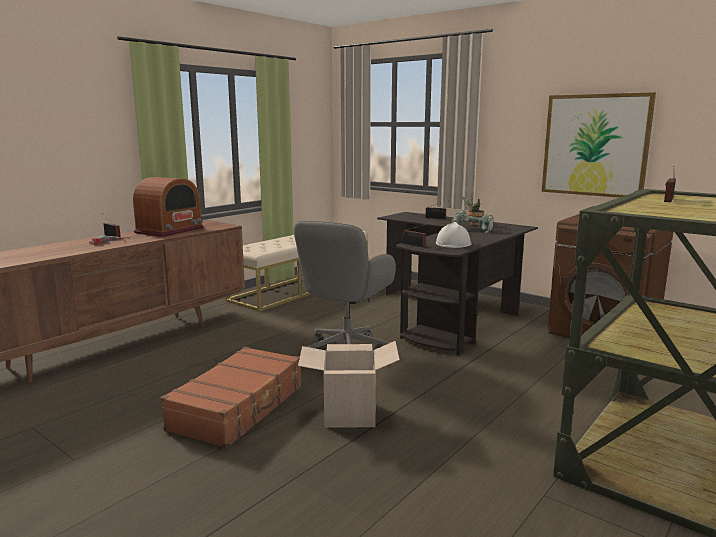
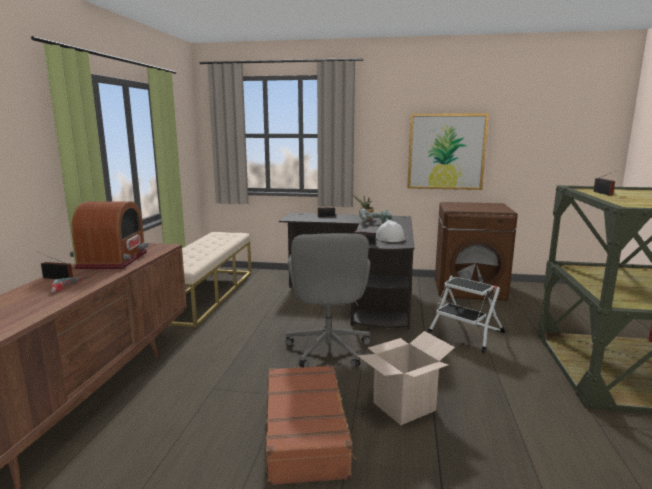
camera: 30 degrees left, 0 degrees up
none -> step ladder [427,275,505,353]

